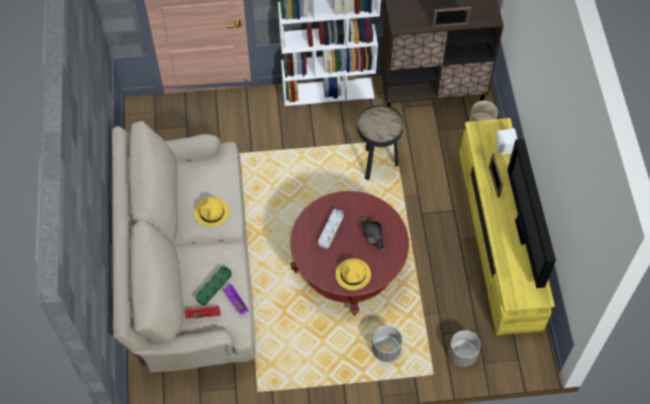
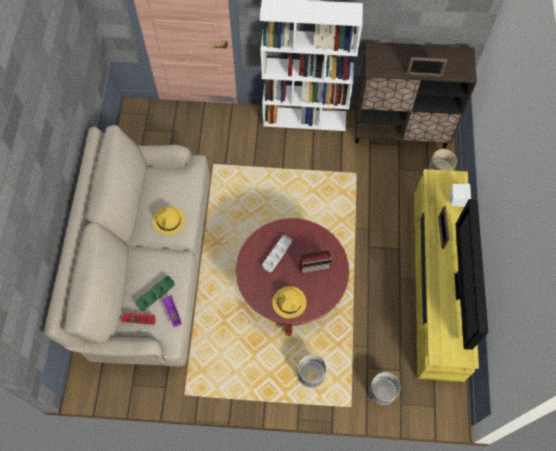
camera: 10 degrees right, 5 degrees up
black side table [358,105,403,180] -> none
black hat [361,217,386,251] -> radio [300,250,332,274]

